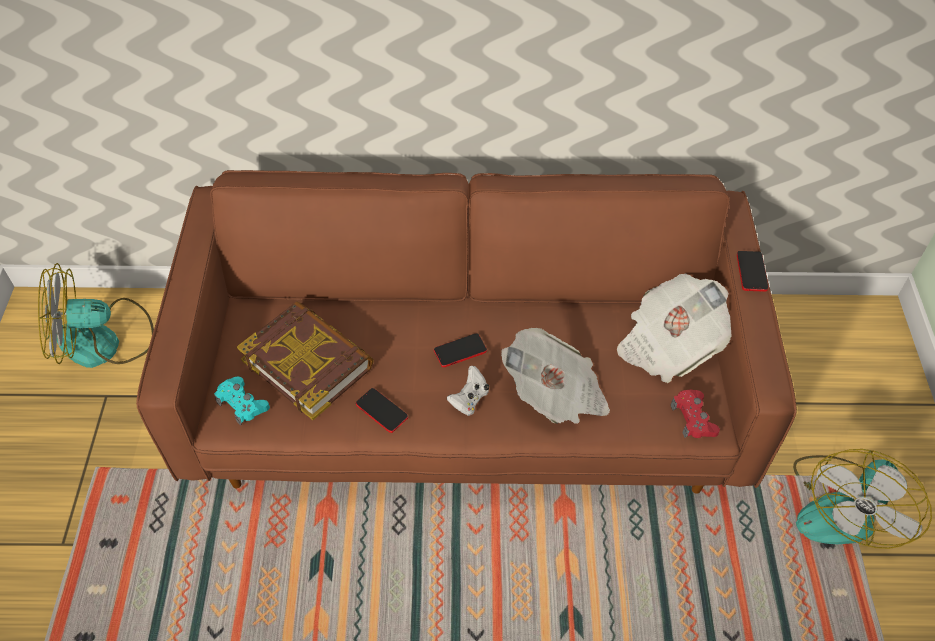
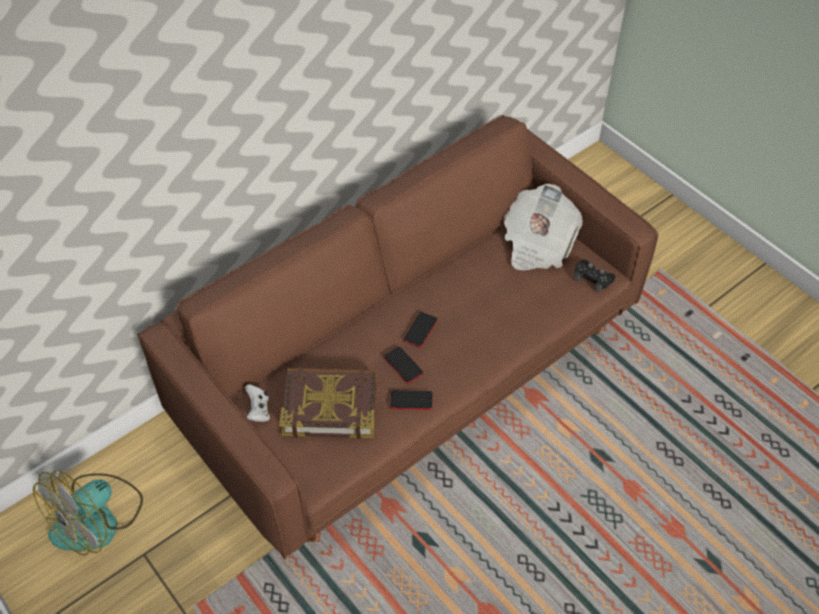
camera: 40 degrees left, 0 degrees up
turquoise game controller [214,376,270,425] -> none
white game controller [447,366,489,416] -> white game controller moved to [245,384,270,422]
newspaper [501,328,610,424] -> none
red game controller [671,389,720,438] -> black game controller [574,259,615,293]
phone [737,251,768,292] -> phone moved to [384,347,423,384]
fan [793,449,932,549] -> none

